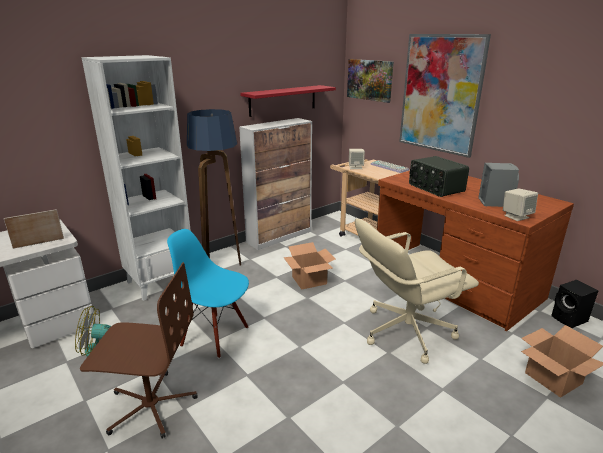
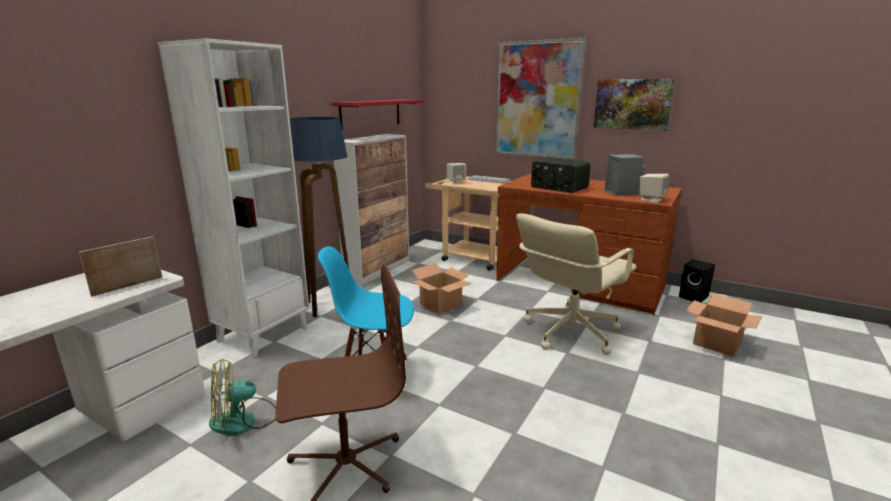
camera: 20 degrees left, 5 degrees down
picture [347,59,394,103] -> picture moved to [593,79,675,130]

